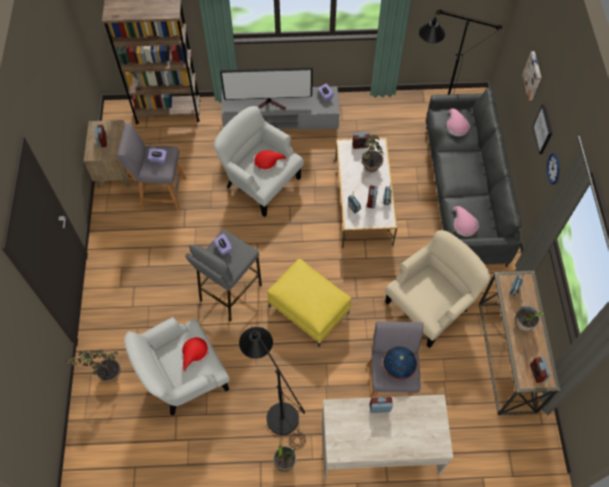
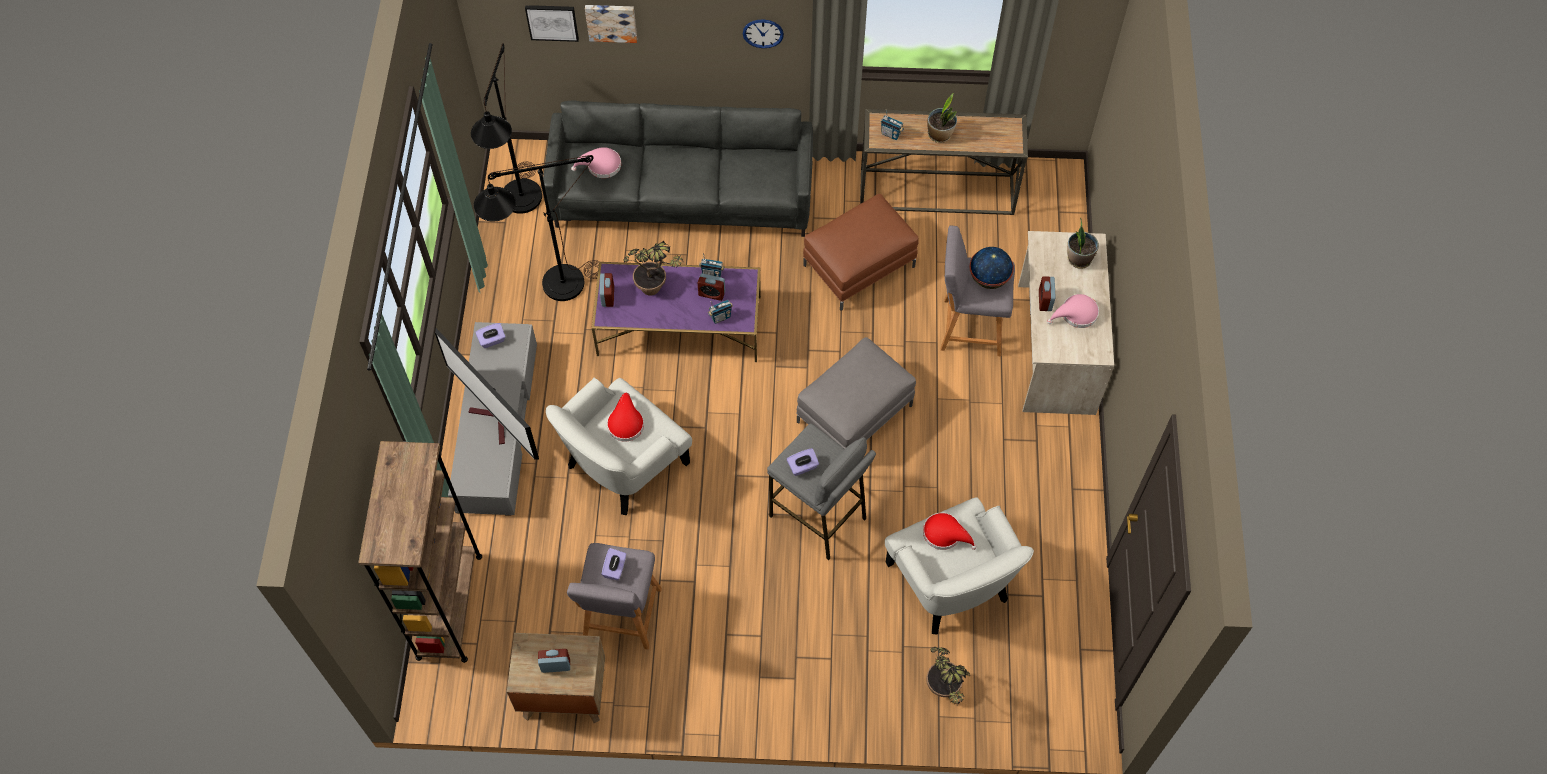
camera: 85 degrees left, 0 degrees up
television [220,67,313,110] -> television turned 135 degrees clockwise [435,328,539,460]
black floor lamp [239,327,306,449] -> black floor lamp moved to [474,155,600,301]
yellow ottoman [268,259,351,347] -> grey ottoman [796,337,916,449]
potted plant [274,443,296,472] -> potted plant moved to [1067,217,1099,269]
white coffee table [335,138,397,248] -> purple coffee table [592,262,761,362]
beige armchair [385,230,490,348] -> brown ottoman [803,194,919,311]
pink hat [453,206,479,237] -> pink hat moved to [1047,294,1099,328]
alarm clock [530,357,551,383] -> none
picture [533,105,552,154] -> picture moved to [525,5,579,42]

